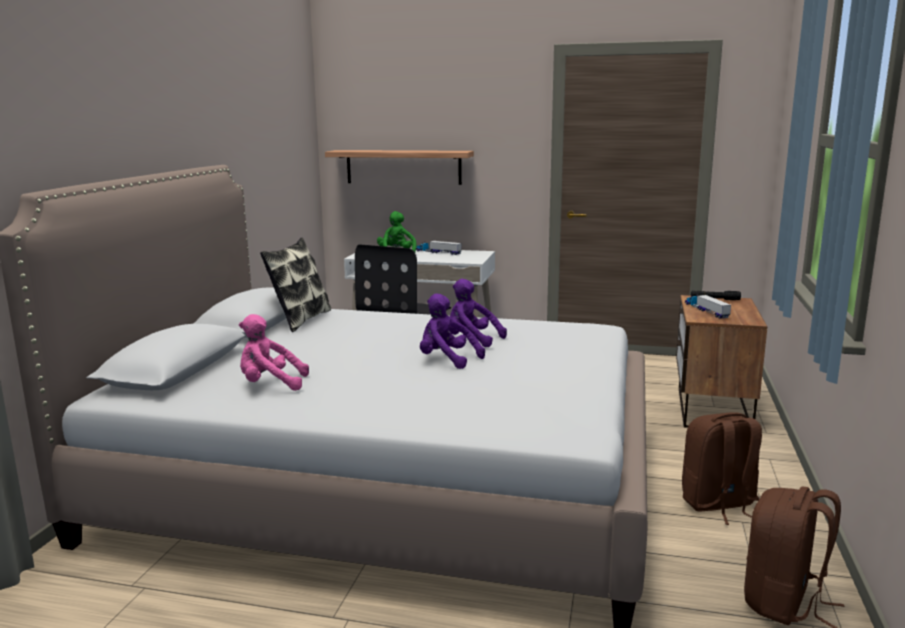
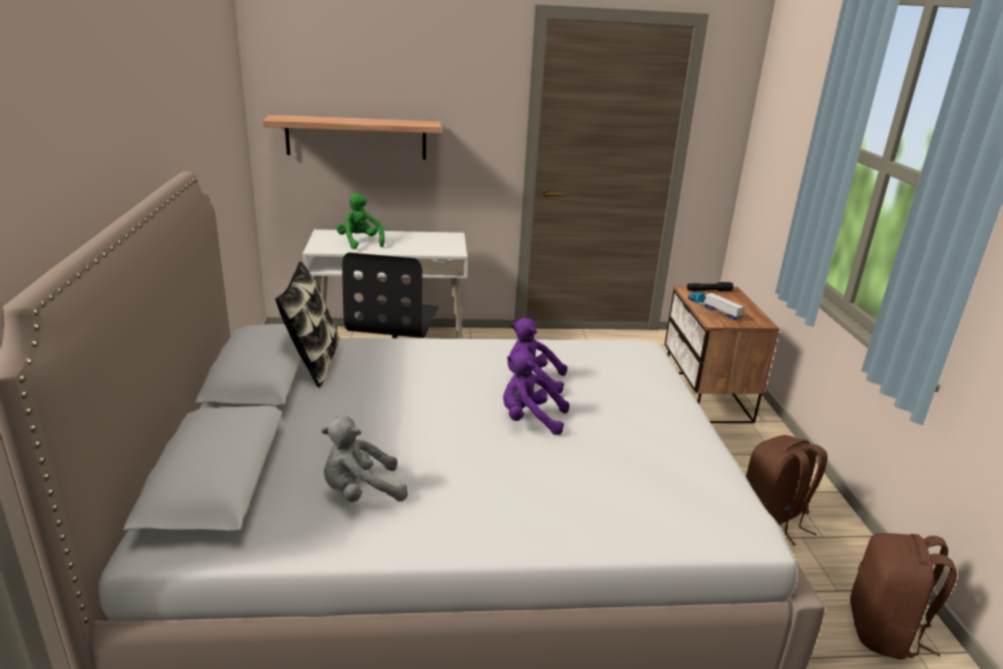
camera: 20 degrees left, 10 degrees up
pink plush toy [239,314,309,391] -> grey plush toy [321,416,408,502]
toy truck [416,241,462,255] -> none

